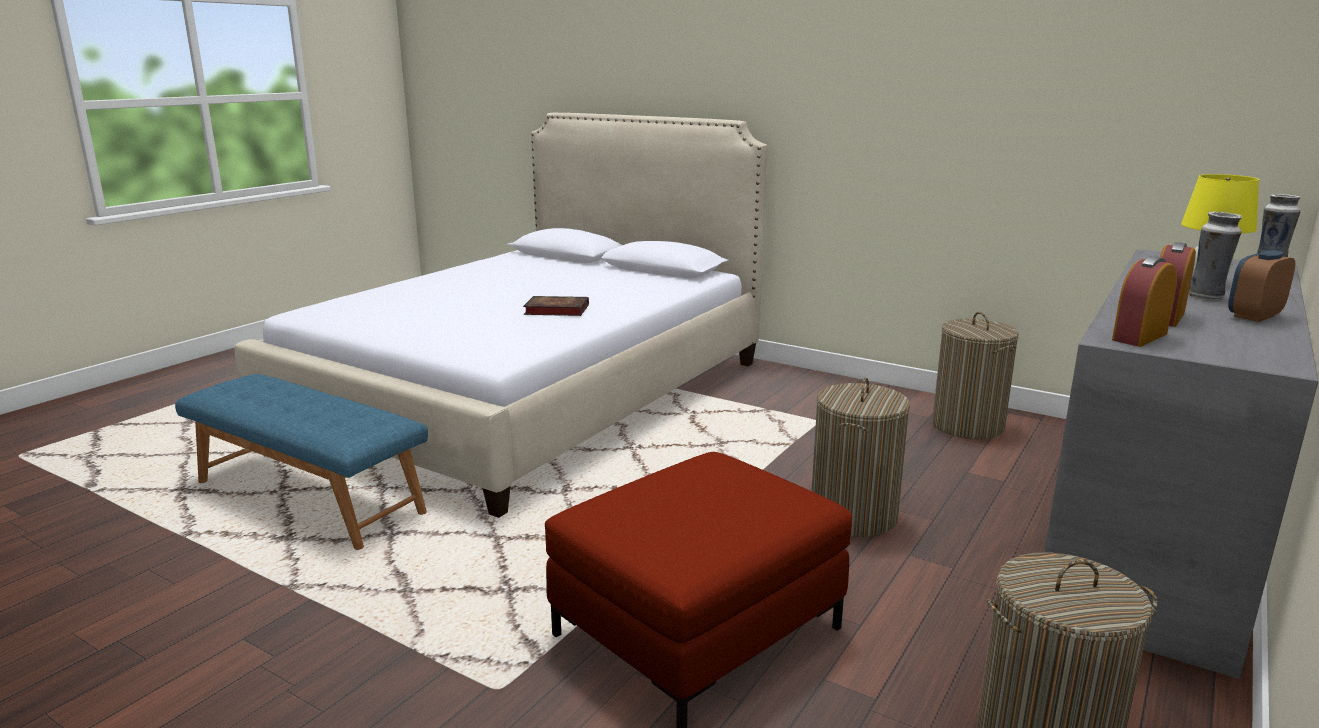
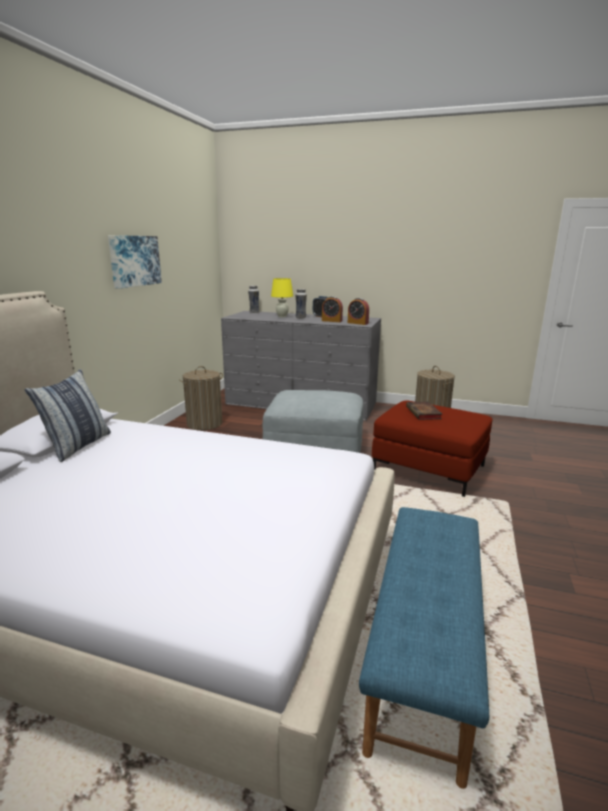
camera: 105 degrees left, 0 degrees up
book [523,296,589,316] -> book moved to [406,402,442,420]
laundry basket [812,377,910,537] -> grey ottoman [262,390,363,453]
none -> pillow [24,369,111,462]
none -> picture [108,235,162,289]

